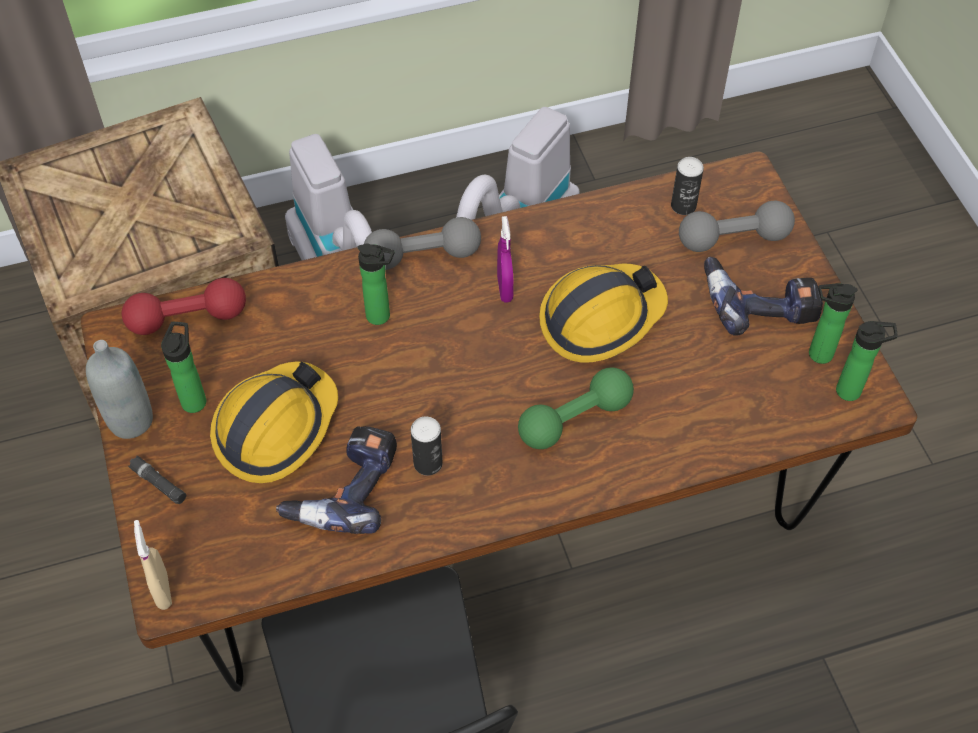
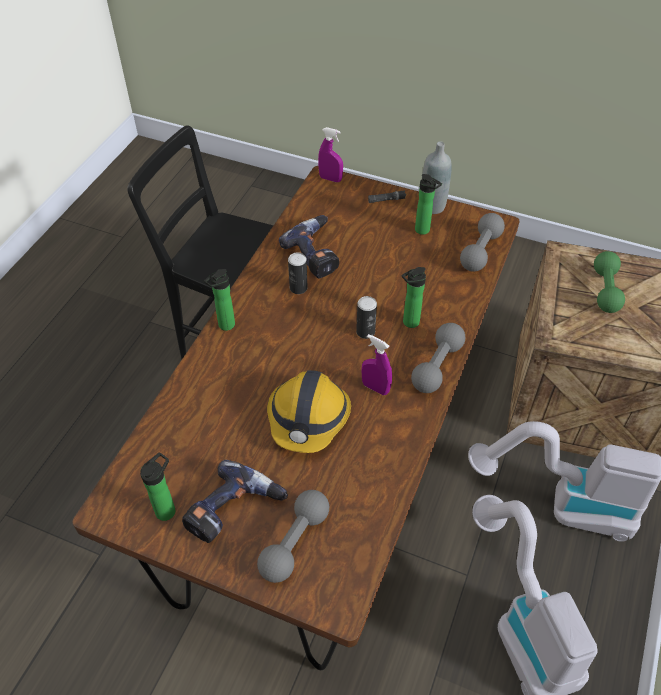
camera: 130 degrees right, 5 degrees down
red dumbbell [122,278,246,335] -> grey dumbbell [460,213,505,272]
beige spray bottle [134,520,172,610] -> purple spray bottle [318,127,343,182]
hard hat [210,361,338,483] -> none
green dumbbell [518,367,634,449] -> green dumbbell moved to [594,251,625,313]
can [671,157,704,215] -> can moved to [356,296,377,339]
bottle [836,321,898,401] -> bottle moved to [204,269,235,331]

